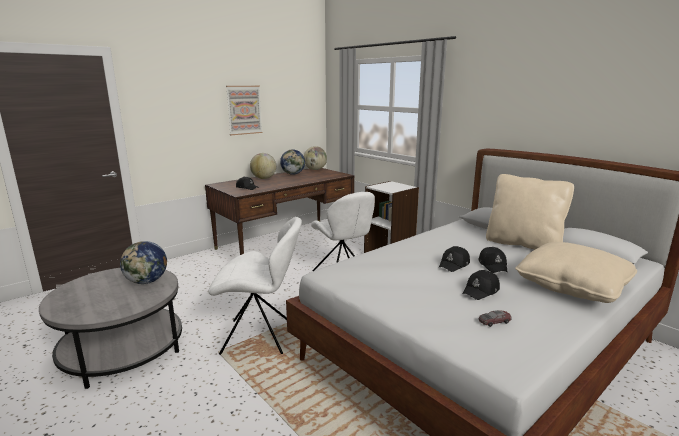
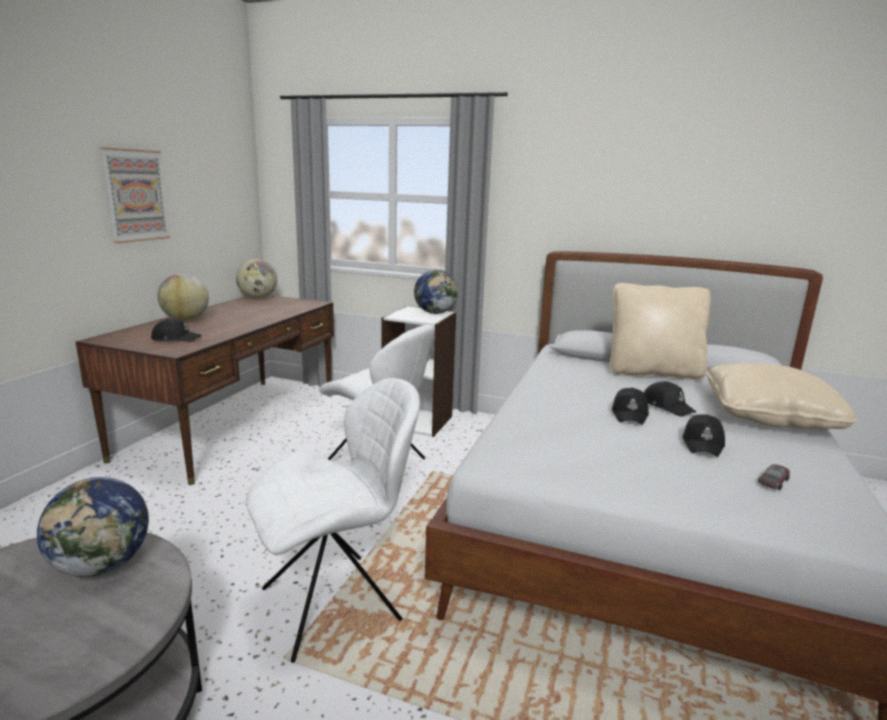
camera: 30 degrees left, 0 degrees up
globe [280,150,305,175] -> globe moved to [414,270,458,314]

